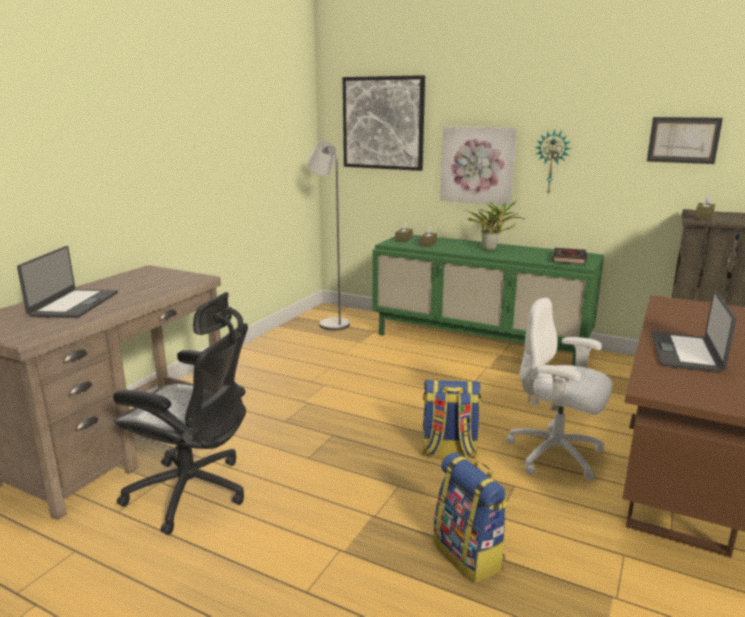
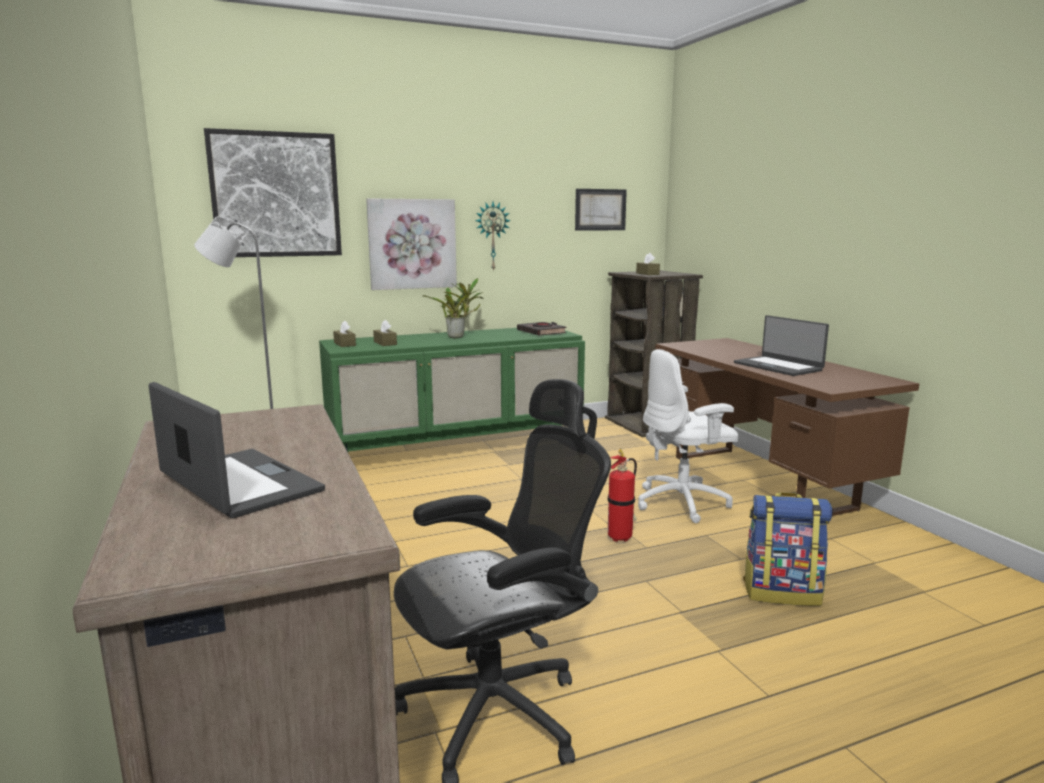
camera: 50 degrees left, 5 degrees down
backpack [422,380,481,459] -> fire extinguisher [608,449,637,542]

